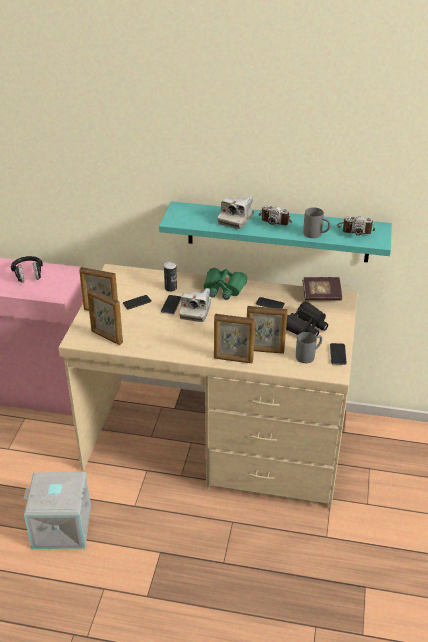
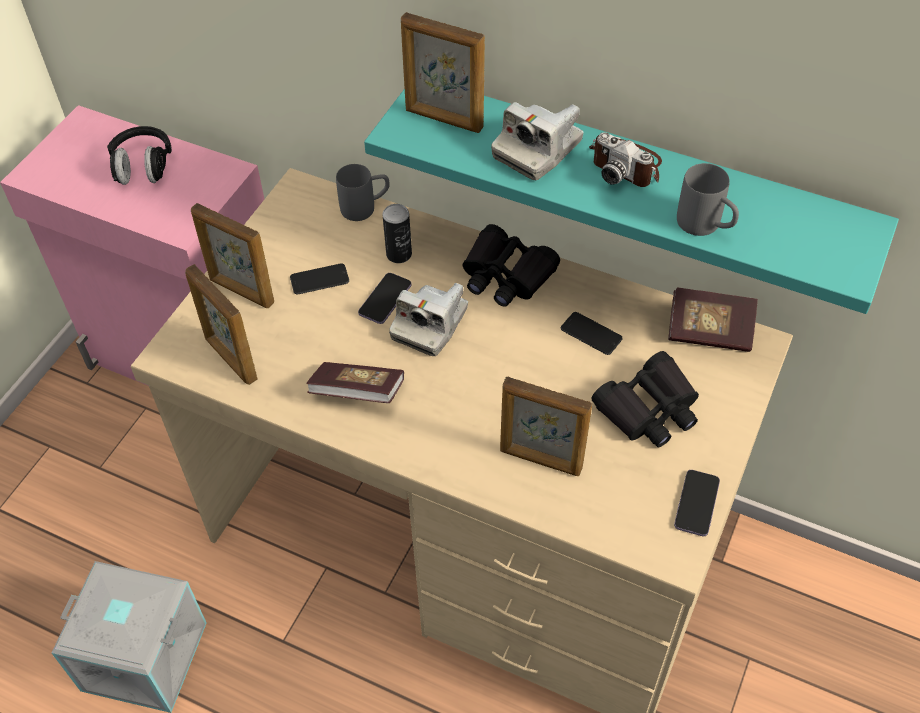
camera: 15 degrees right, 15 degrees up
green binoculars [203,268,247,300] -> black binoculars [462,224,560,307]
picture frame [214,314,255,363] -> picture frame moved to [401,12,485,133]
grey mug [296,332,322,363] -> grey mug moved to [336,164,389,221]
camera [337,216,375,236] -> none
none -> book [306,362,404,403]

